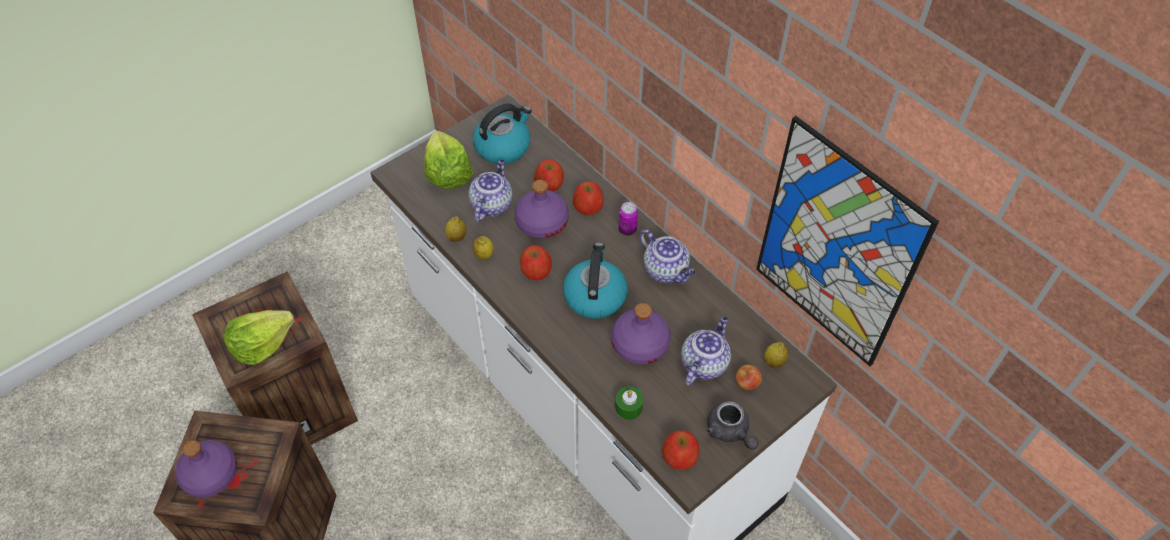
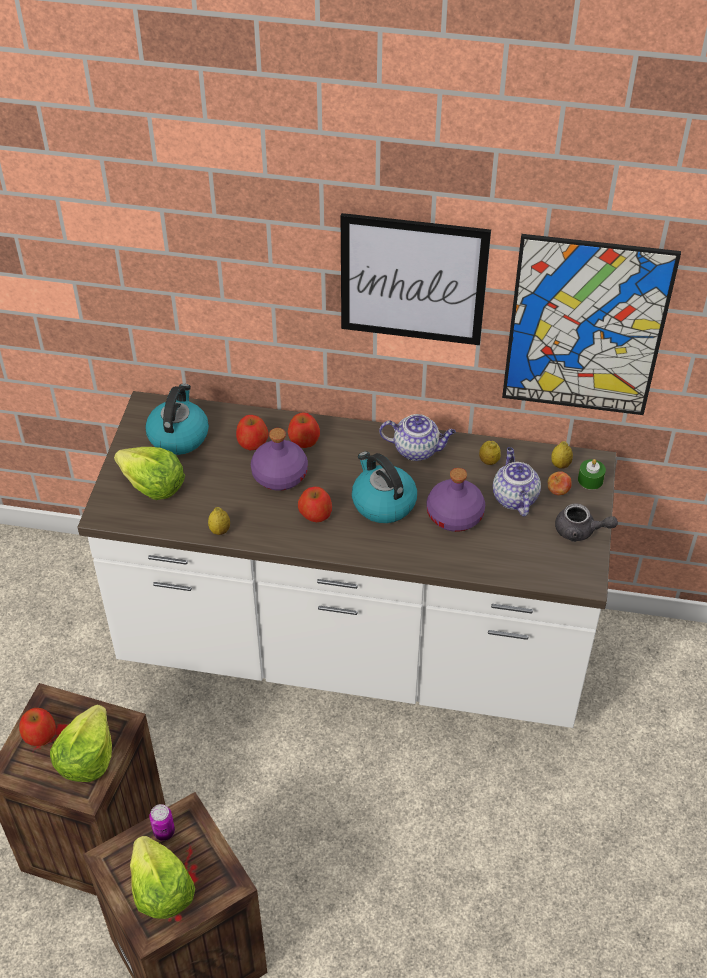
camera: 40 degrees left, 5 degrees down
purple bottle [176,440,237,498] -> lettuce [130,836,195,919]
teapot [468,159,513,222] -> none
lemon [473,236,494,259] -> lemon moved to [479,441,501,465]
green candle [615,386,643,420] -> green candle moved to [578,459,606,490]
can [619,202,638,236] -> can moved to [149,804,175,841]
apple [662,430,700,470] -> apple moved to [19,708,56,746]
none -> picture [341,213,491,345]

